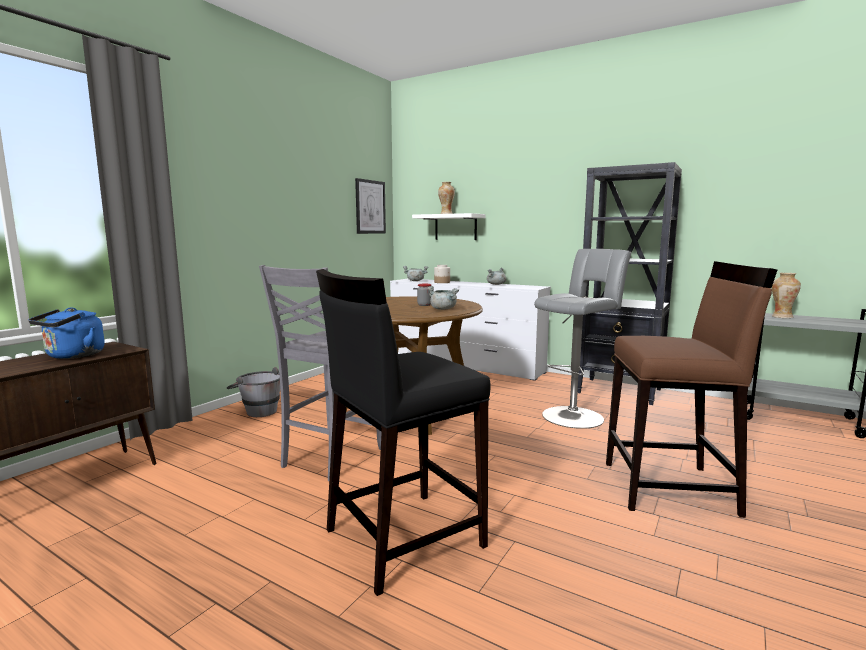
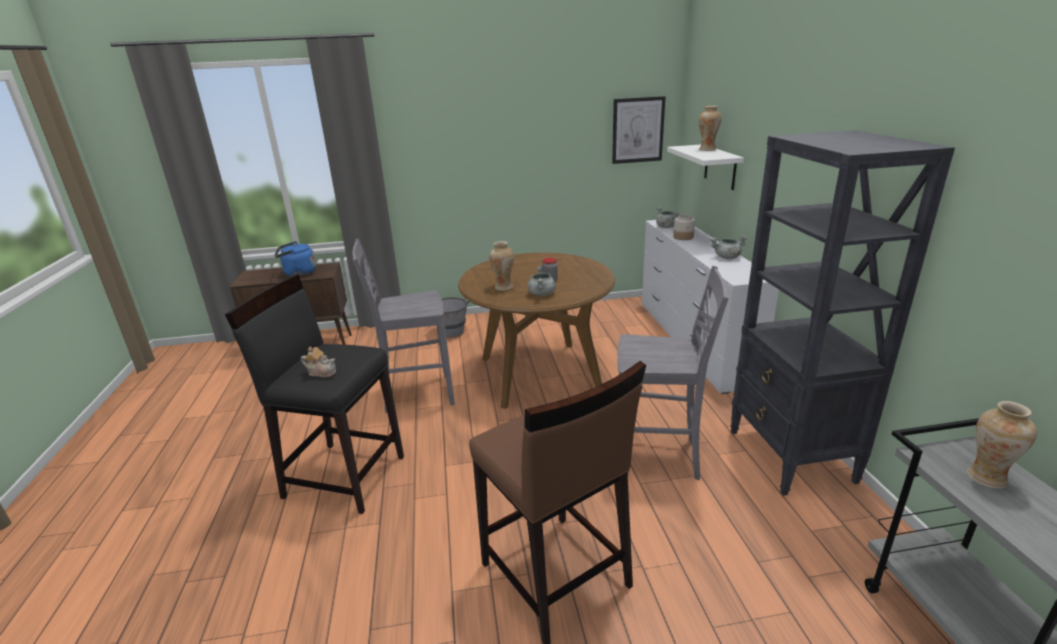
camera: 50 degrees right, 15 degrees up
grey stool [534,249,631,429] -> grey chair [617,266,729,480]
none -> teapot [301,347,336,377]
none -> vase [489,241,514,291]

